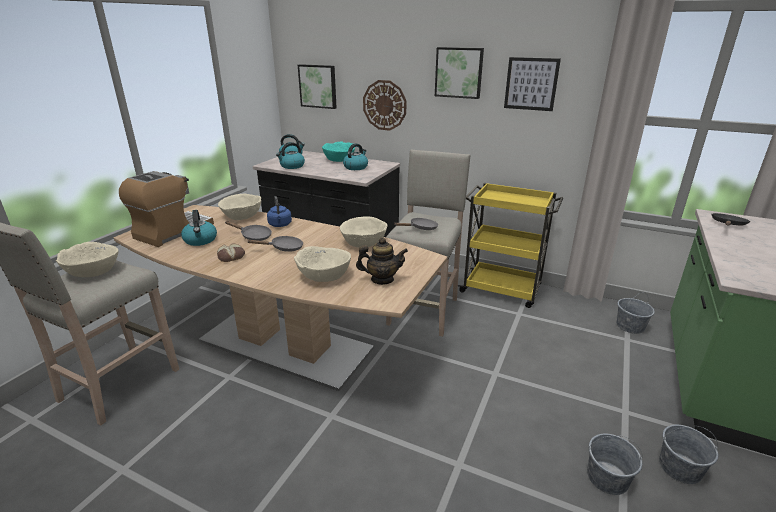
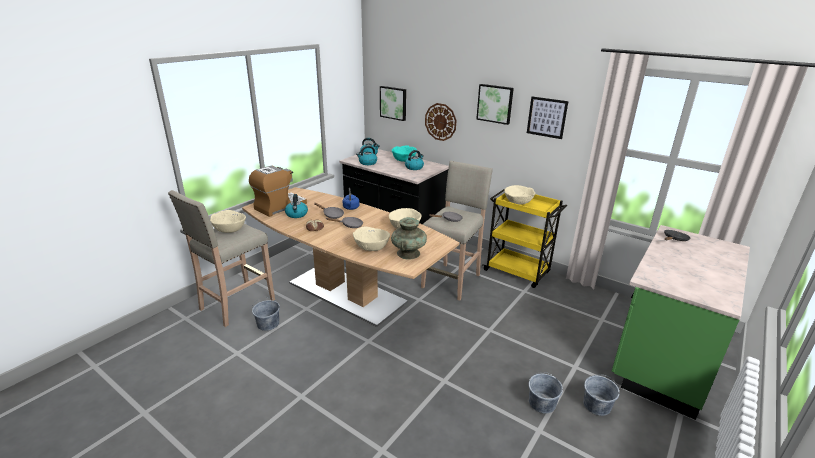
camera: 10 degrees right, 0 degrees up
beige bowl [218,194,261,220] -> beige bowl moved to [504,185,536,205]
teapot [356,237,408,285] -> turquoise vase [391,217,427,260]
grey bucket [617,292,655,334] -> grey bucket moved to [252,297,280,331]

